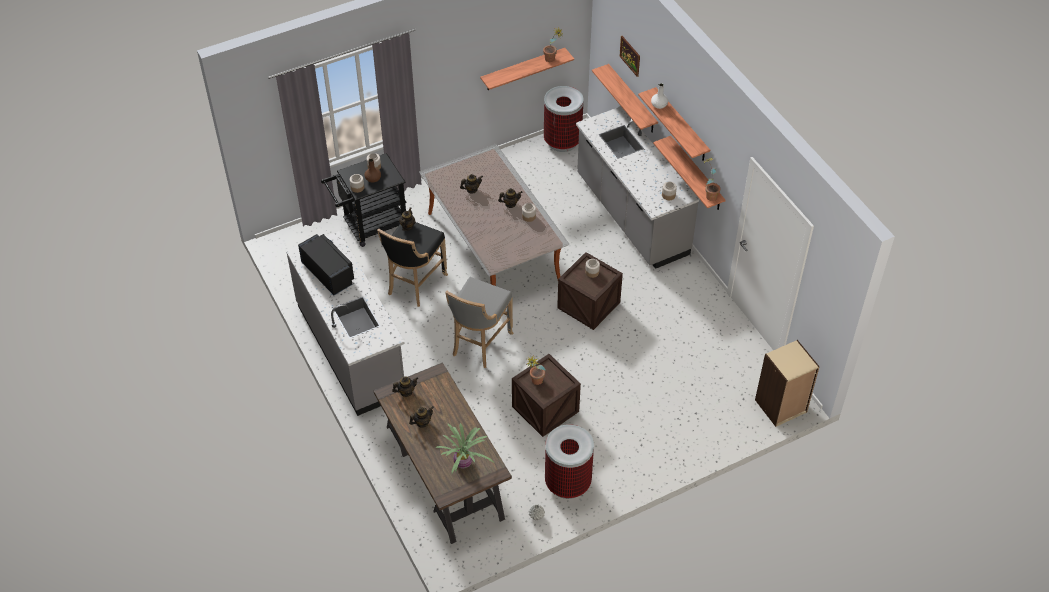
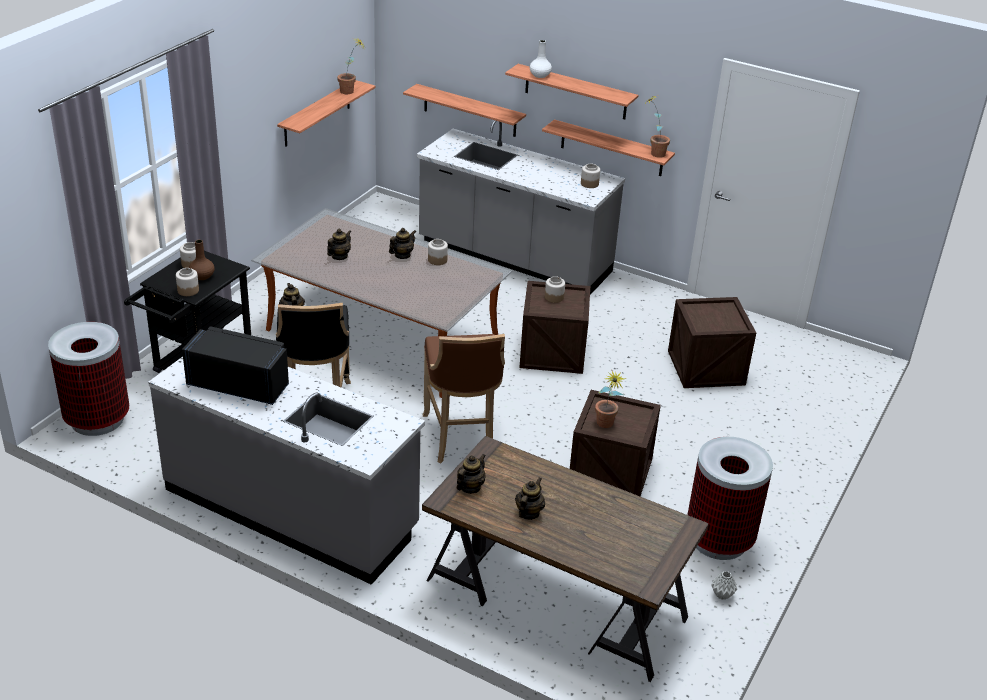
camera: 35 degrees left, 15 degrees down
potted plant [436,423,493,475] -> none
grey stool [445,277,513,368] -> brown stool [422,334,505,463]
trash can [544,86,583,152] -> trash can moved to [48,322,129,436]
picture [619,36,640,77] -> none
beige bookcase [755,340,820,427] -> none
none -> crate [668,297,756,388]

